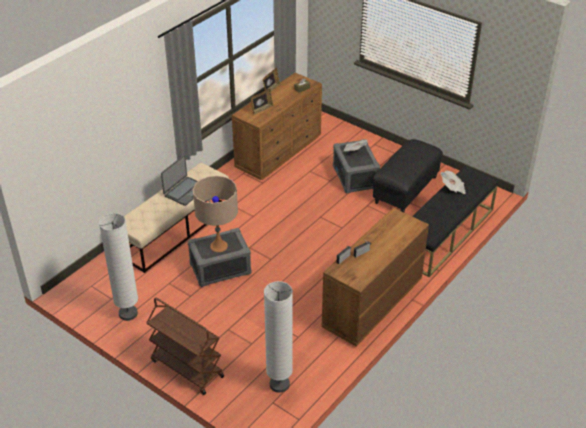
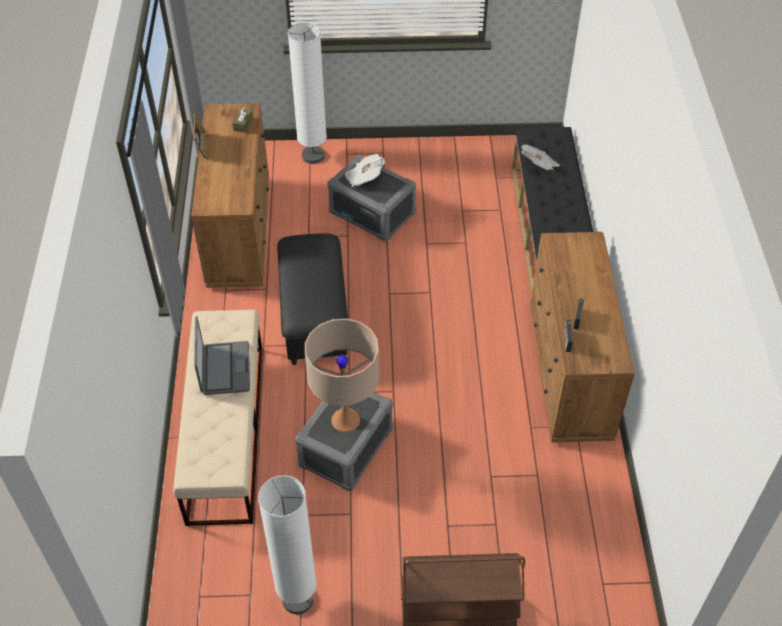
camera: 40 degrees left, 10 degrees up
picture frame [251,89,274,115] -> none
white floor lamp [264,281,293,393] -> white floor lamp moved to [288,22,327,164]
black ottoman [373,139,443,212] -> black ottoman moved to [277,233,348,365]

